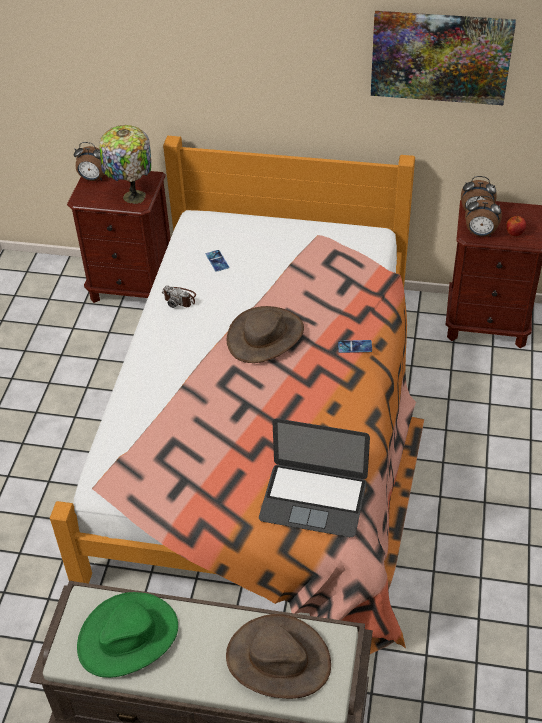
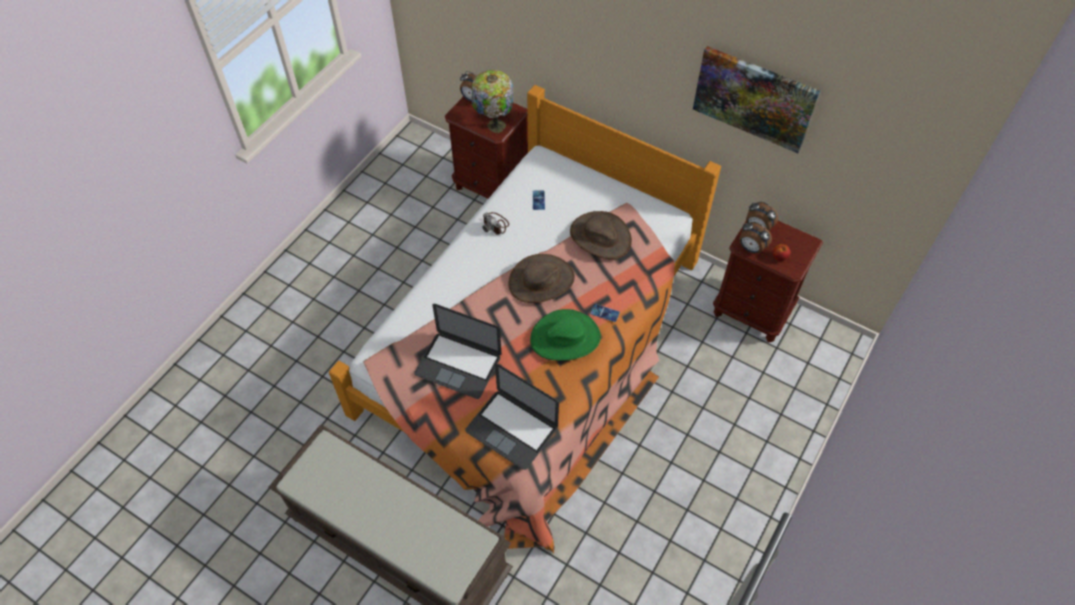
camera: 20 degrees right, 10 degrees up
green hat [77,592,178,678] -> green hat moved to [530,309,601,361]
brown hat [226,614,331,699] -> brown hat moved to [570,211,632,259]
none -> laptop [414,304,501,399]

